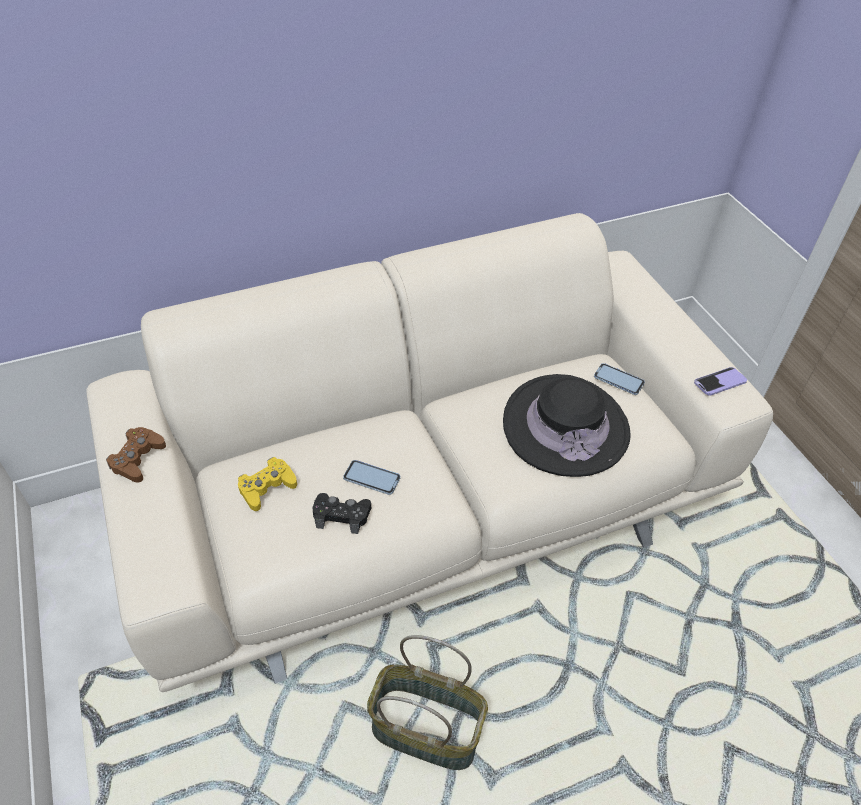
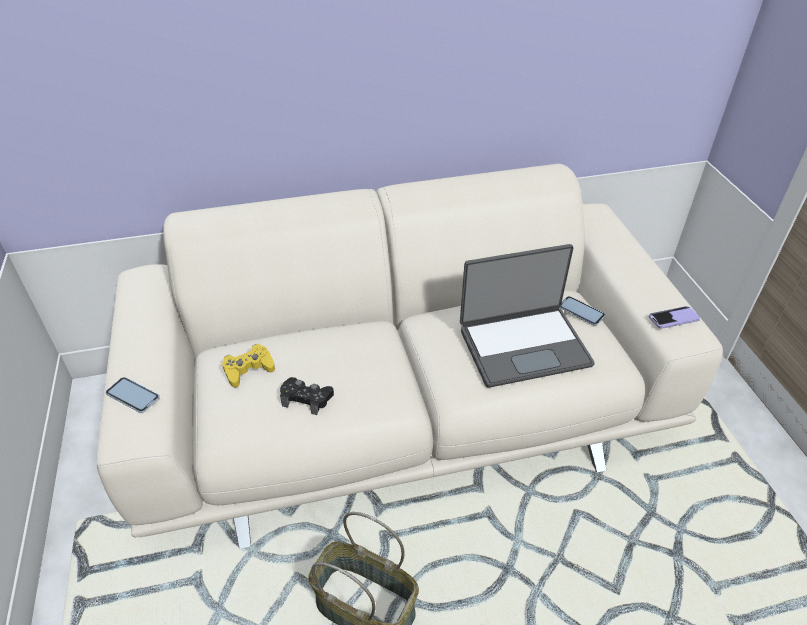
camera: 10 degrees right, 5 degrees down
brown game controller [106,427,166,483] -> none
phone [343,460,401,495] -> phone moved to [106,377,160,413]
black hat [503,374,631,477] -> laptop [460,244,595,388]

